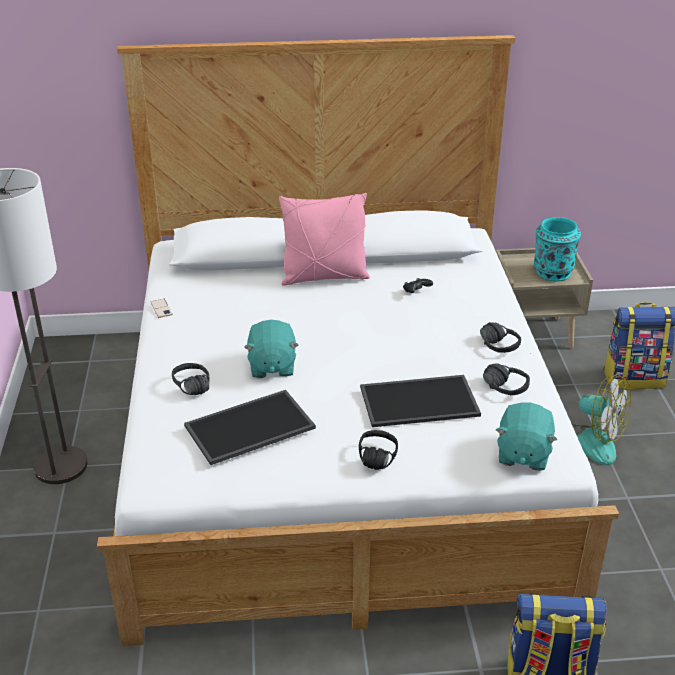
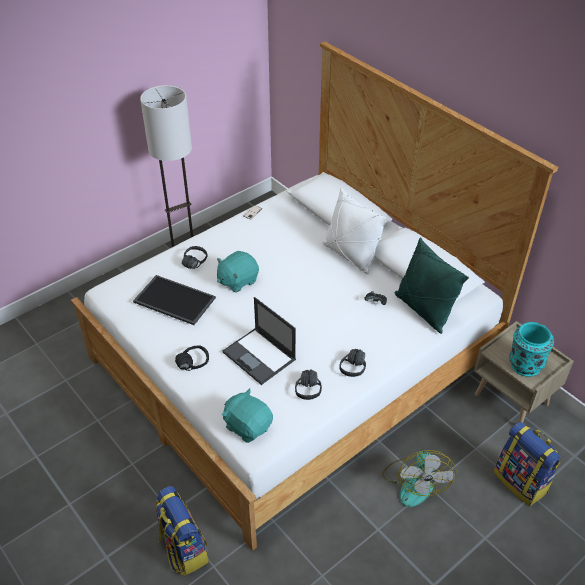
camera: 55 degrees right, 10 degrees up
pink pillow [279,193,370,286] -> white pillow [322,187,388,274]
tray [360,375,481,427] -> laptop [222,297,296,385]
turquoise plush toy [496,402,557,471] -> turquoise plush toy turned 60 degrees clockwise [222,388,273,443]
none -> green pillow [395,238,469,334]

